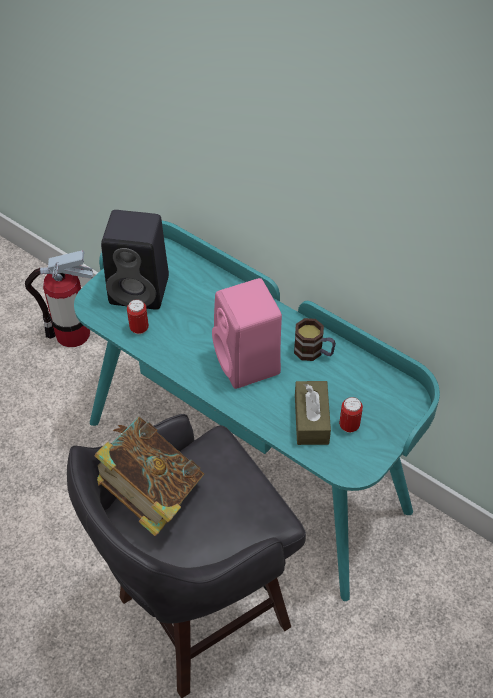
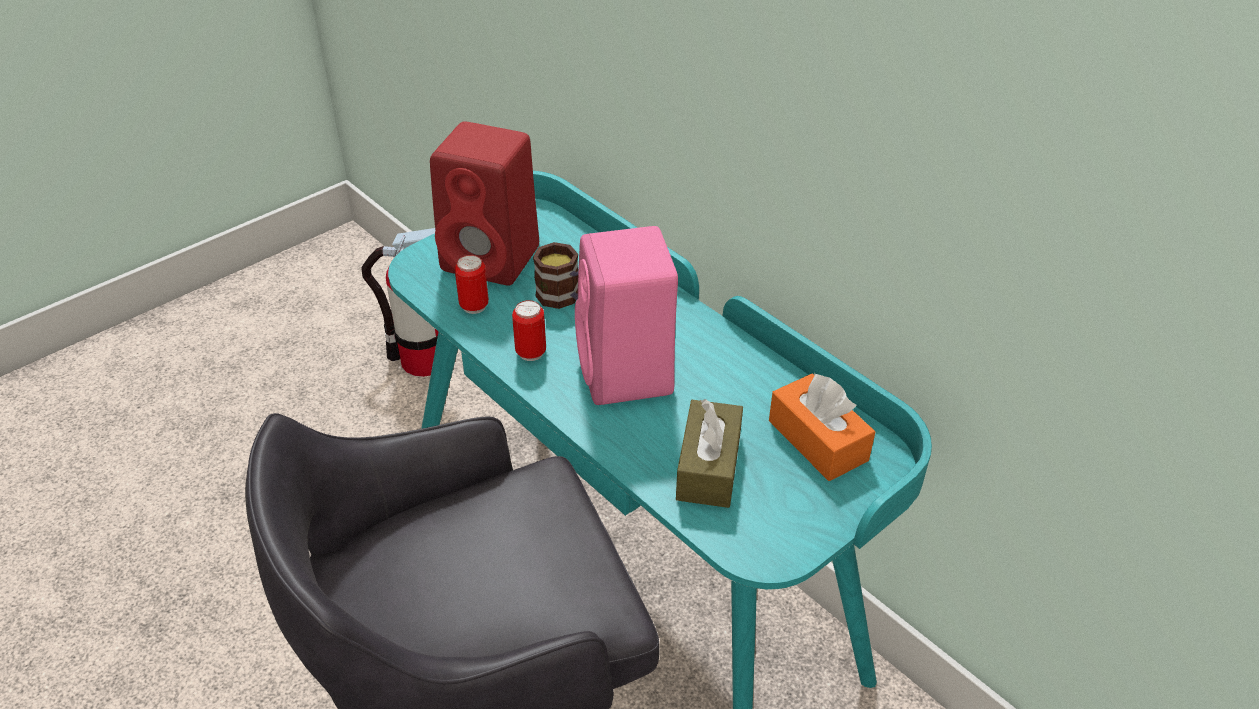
camera: 10 degrees right, 10 degrees down
book [94,417,204,536] -> none
black speaker [101,210,169,310] -> red speaker [430,121,539,286]
mug [294,318,336,361] -> mug moved to [533,242,578,309]
can [339,397,363,433] -> can moved to [512,300,546,361]
none -> orange tissue box [769,373,875,481]

